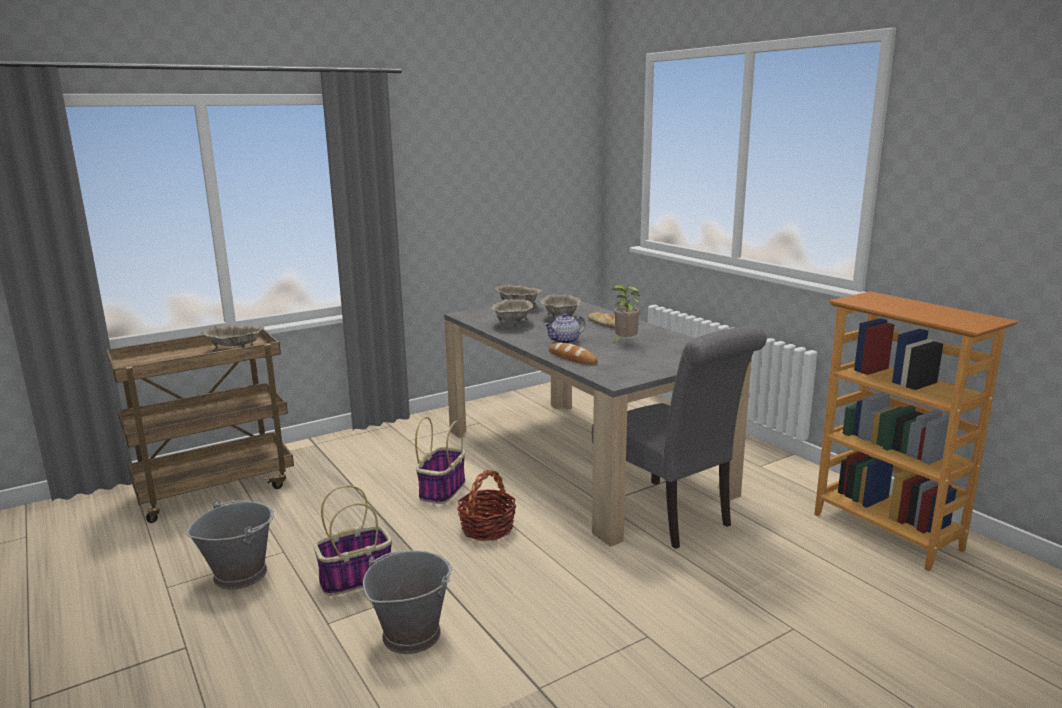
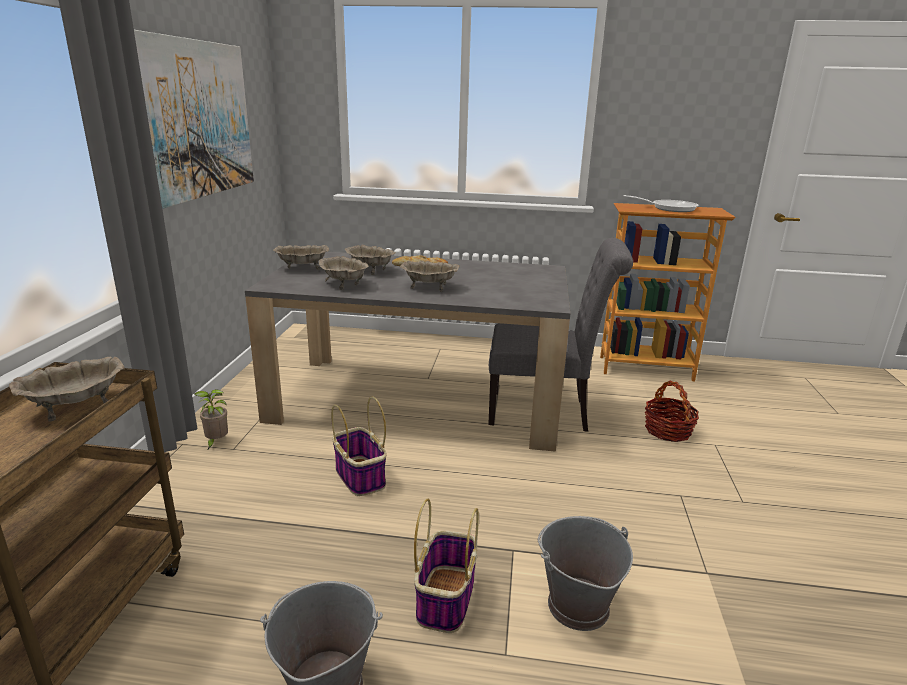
camera: 50 degrees left, 5 degrees up
basket [457,470,517,541] -> basket moved to [645,381,699,442]
teapot [544,313,586,344] -> beige bowl [400,261,460,292]
bread [549,343,598,365] -> none
potted plant [611,284,640,344] -> potted plant moved to [195,389,228,449]
none -> picture [134,30,254,209]
none -> frying pan [623,195,699,212]

